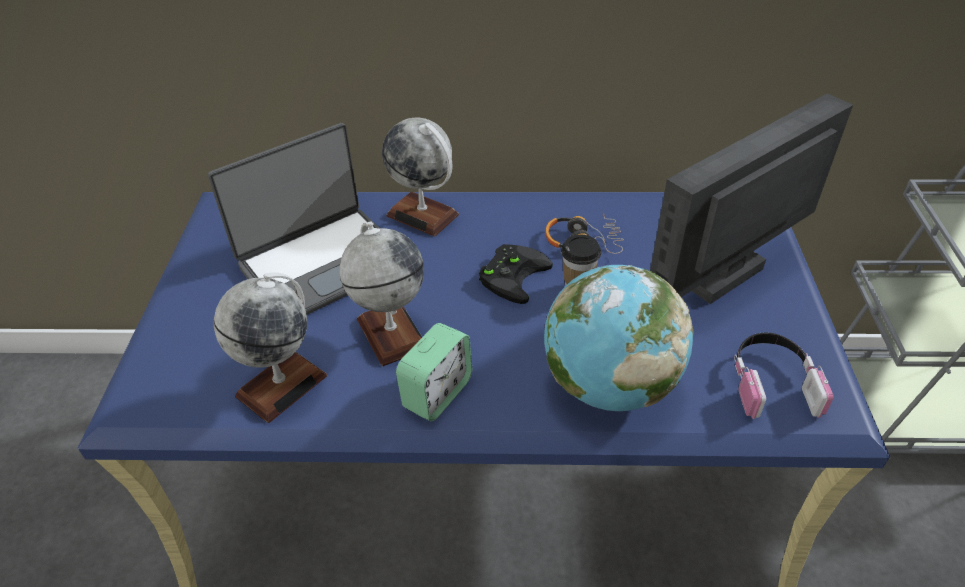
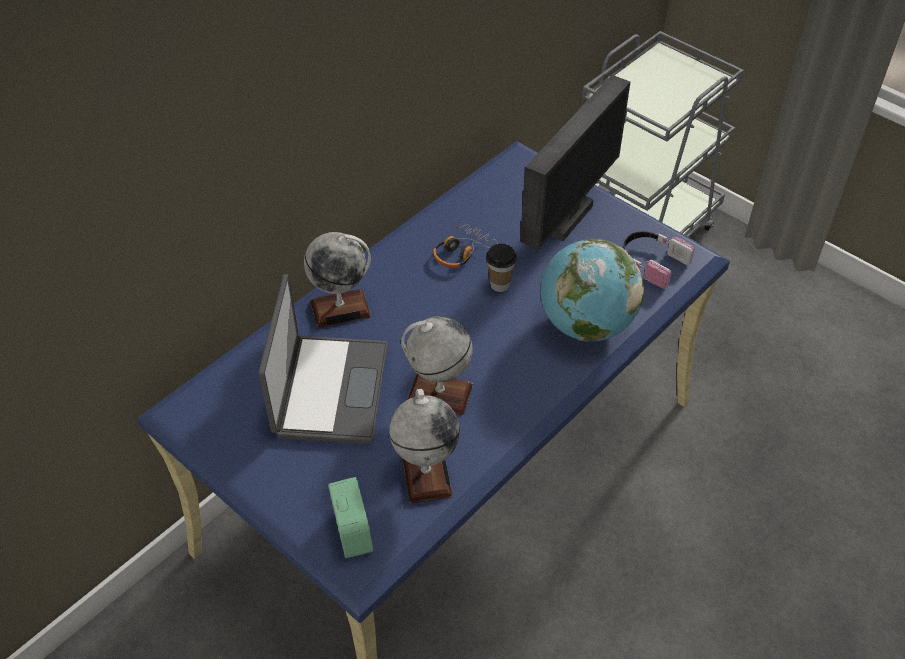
camera: 50 degrees left, 5 degrees up
alarm clock [396,323,472,421] -> alarm clock moved to [328,477,374,558]
black game controller [479,244,553,304] -> none
monitor [650,93,853,304] -> monitor turned 150 degrees counterclockwise [520,75,630,250]

